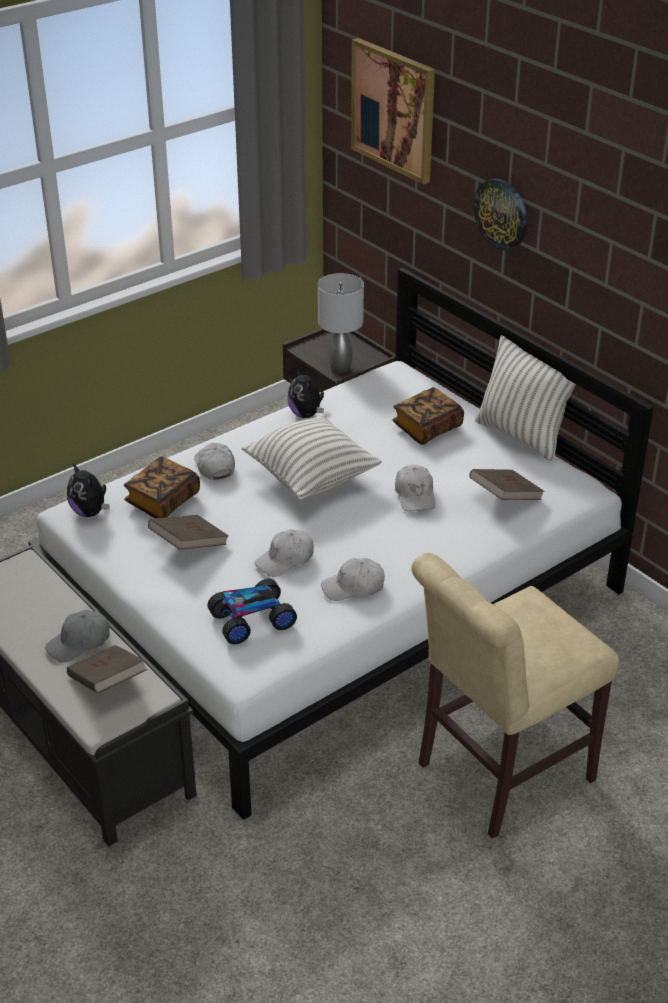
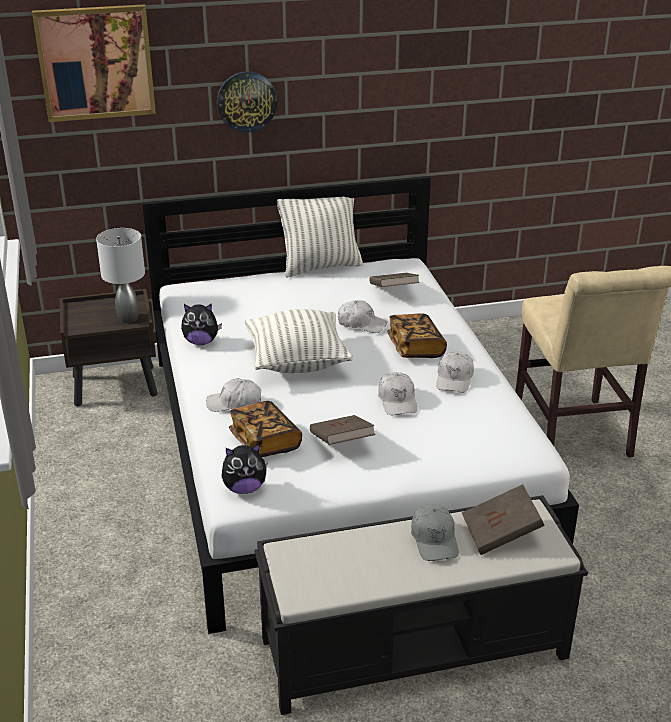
camera: 65 degrees left, 5 degrees down
toy car [207,579,297,644] -> none
book [392,387,464,445] -> book moved to [387,314,447,358]

